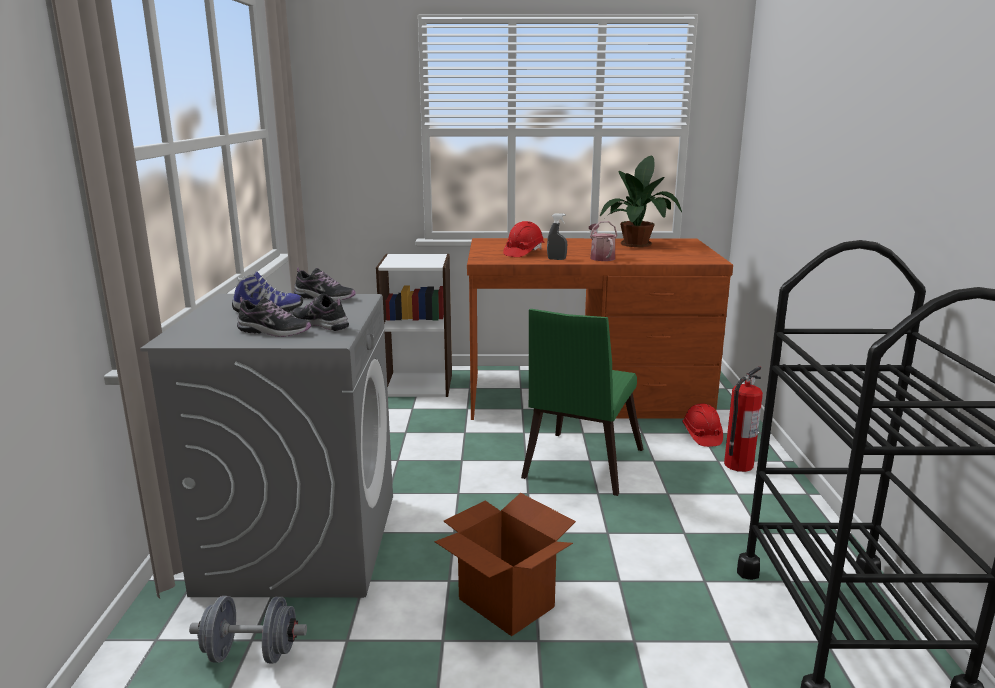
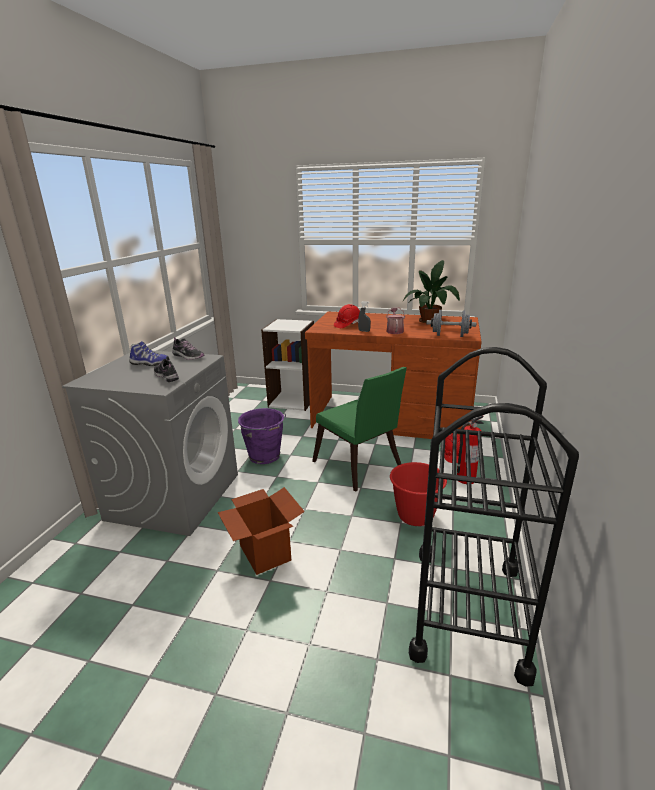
camera: 15 degrees right, 5 degrees up
grey dumbbell [189,596,307,663] -> grey dumbbell moved to [426,310,476,337]
shoe [237,297,311,337] -> none
green chair [521,309,643,496] -> green chair turned 75 degrees counterclockwise [312,367,407,492]
none -> purple bucket [238,408,286,464]
none -> red bucket [390,462,447,526]

